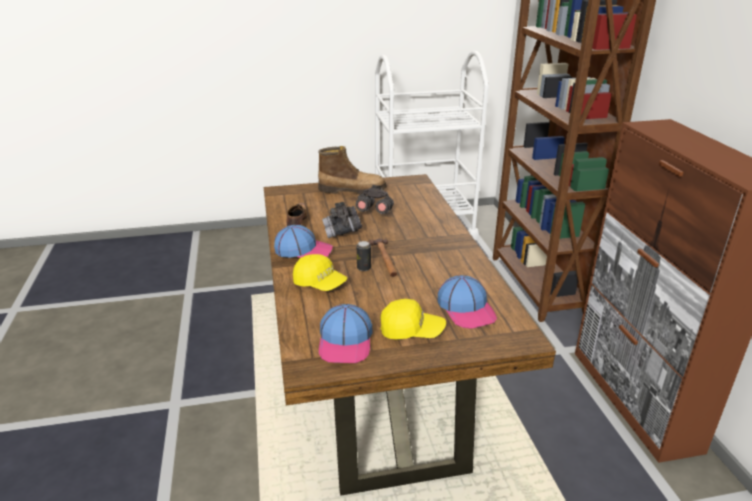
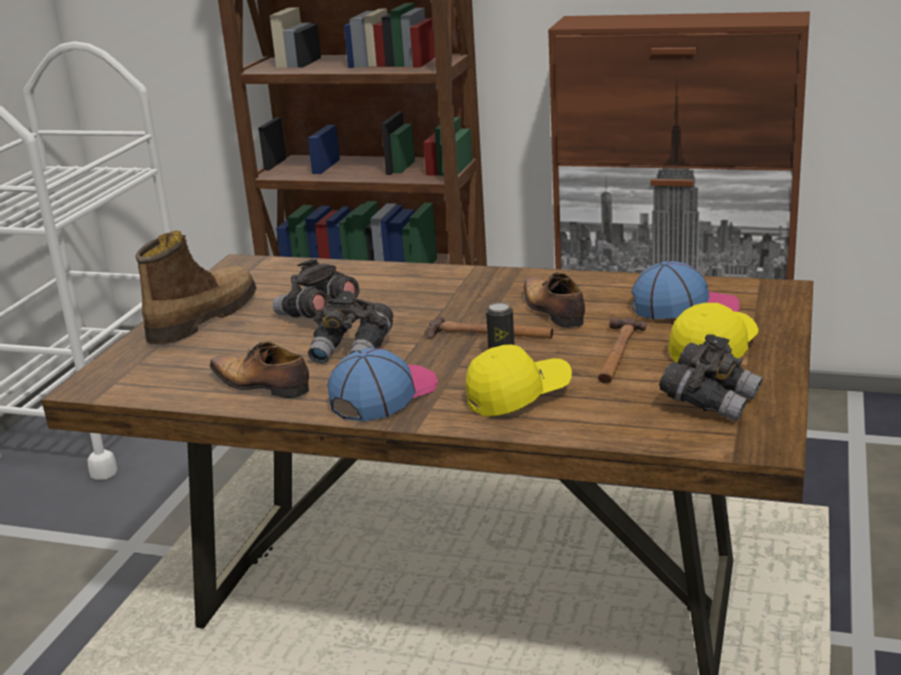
camera: 60 degrees left, 5 degrees down
cap [319,304,373,363] -> grey binoculars [659,334,763,422]
none -> shoe [524,272,585,328]
none -> hammer [598,318,647,384]

